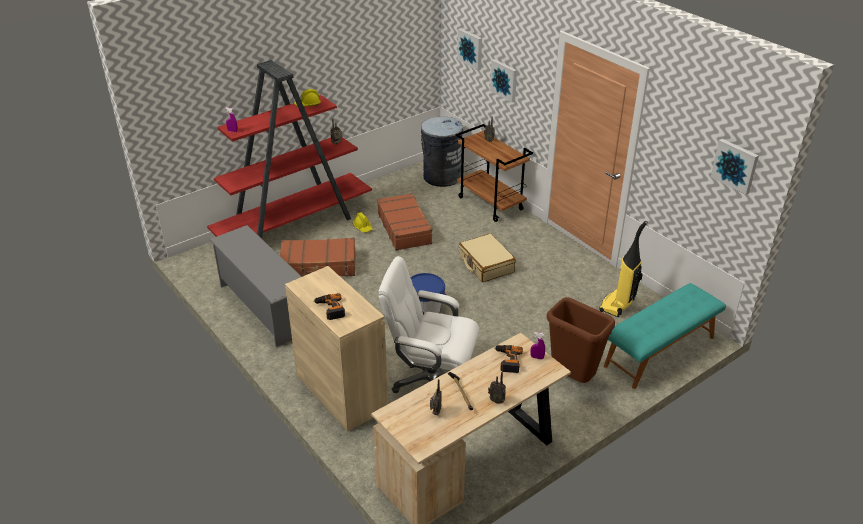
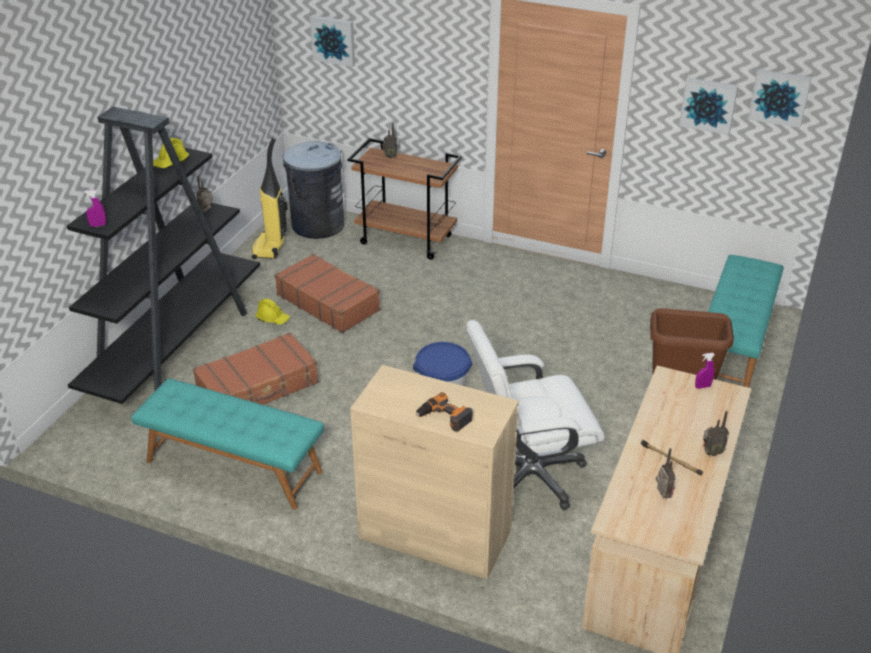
camera: 30 degrees left, 0 degrees up
red bookcase [207,60,372,238] -> black bookcase [67,107,260,404]
grey shoe rack [209,225,302,347] -> turquoise bench [131,379,324,510]
beige suitcase [459,233,516,282] -> none
picture [490,59,517,102] -> picture moved to [679,77,738,135]
power drill [494,345,523,373] -> none
vacuum cleaner [599,221,648,317] -> vacuum cleaner moved to [251,137,287,259]

